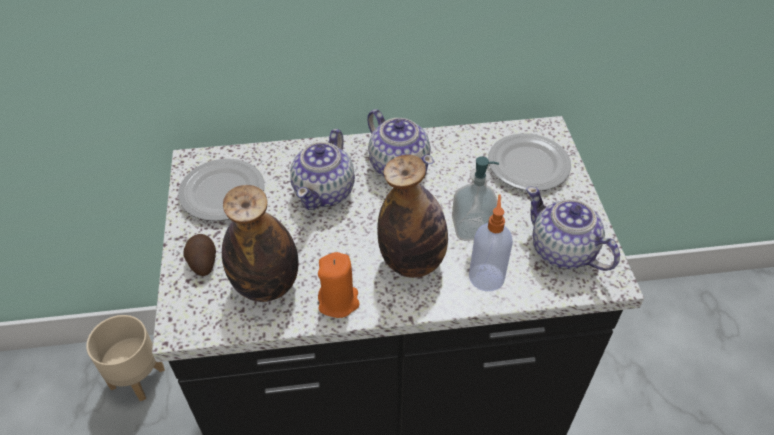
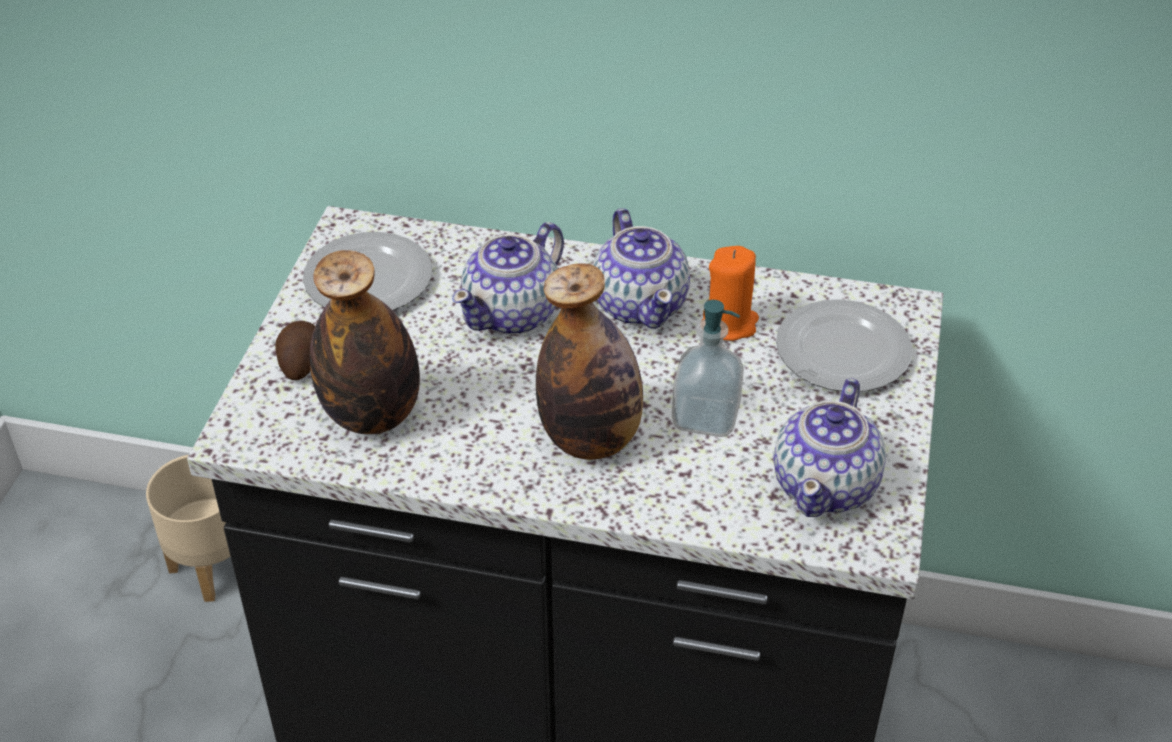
camera: 20 degrees right, 5 degrees down
orange candle [318,252,360,318] -> orange candle moved to [701,246,759,341]
soap dispenser [469,195,513,291] -> none
teapot [526,187,620,271] -> teapot turned 135 degrees counterclockwise [773,378,886,517]

